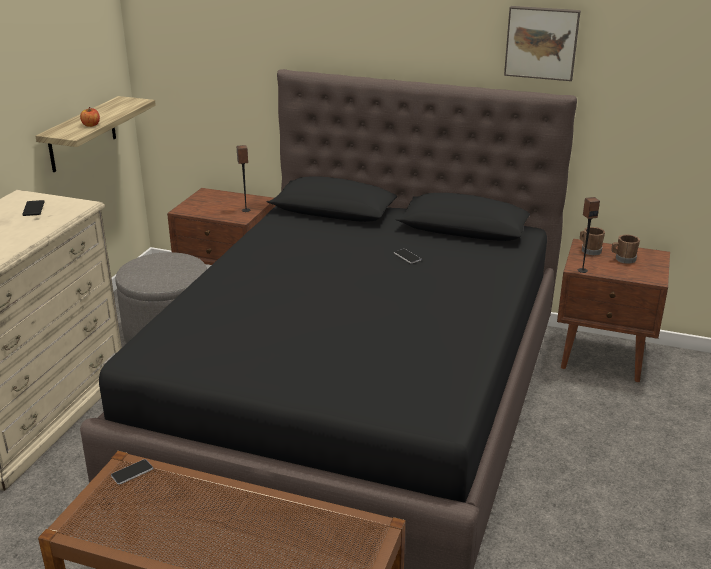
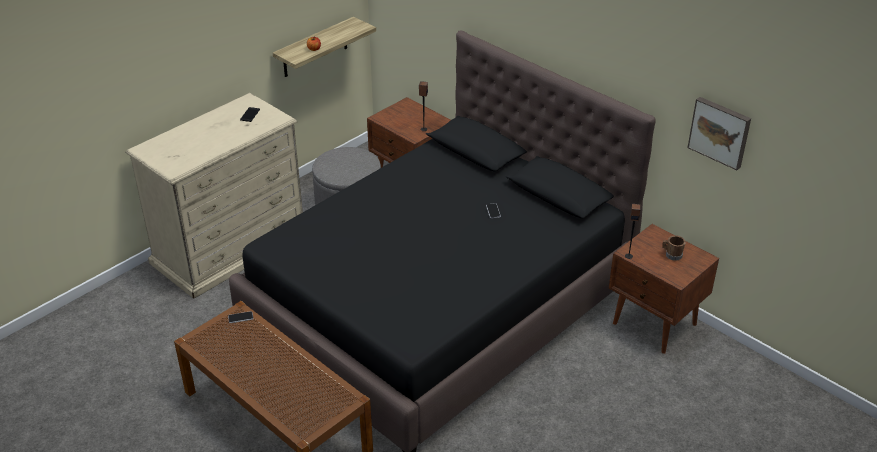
camera: 25 degrees right, 10 degrees up
picture [504,6,581,81] -> picture moved to [687,97,751,170]
brown mug [580,227,605,256] -> none

